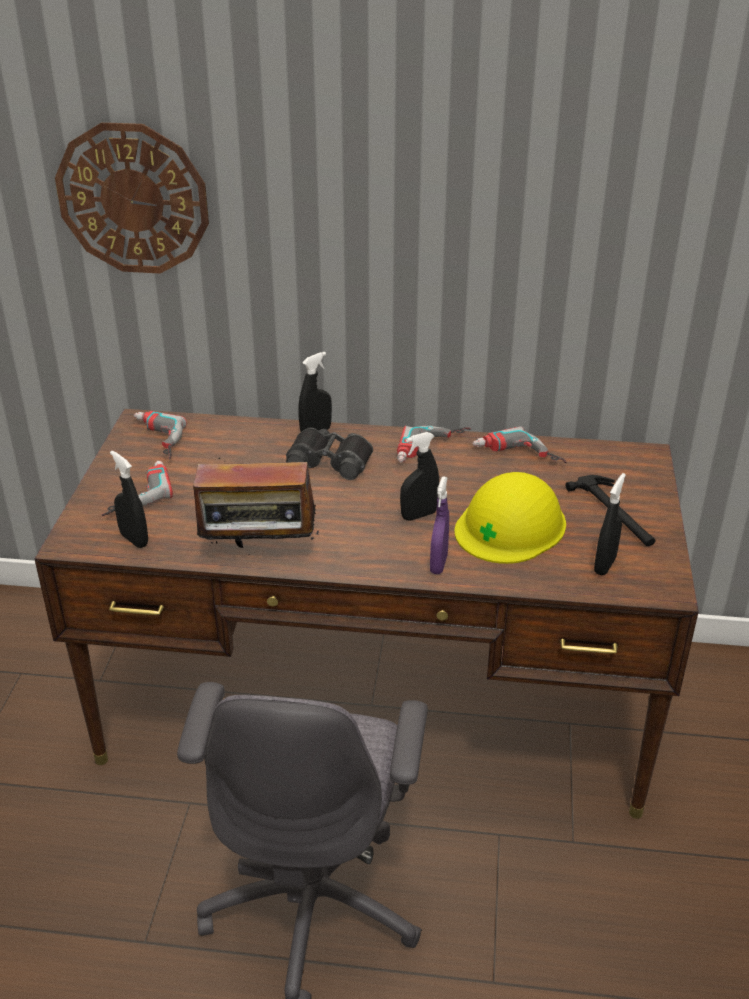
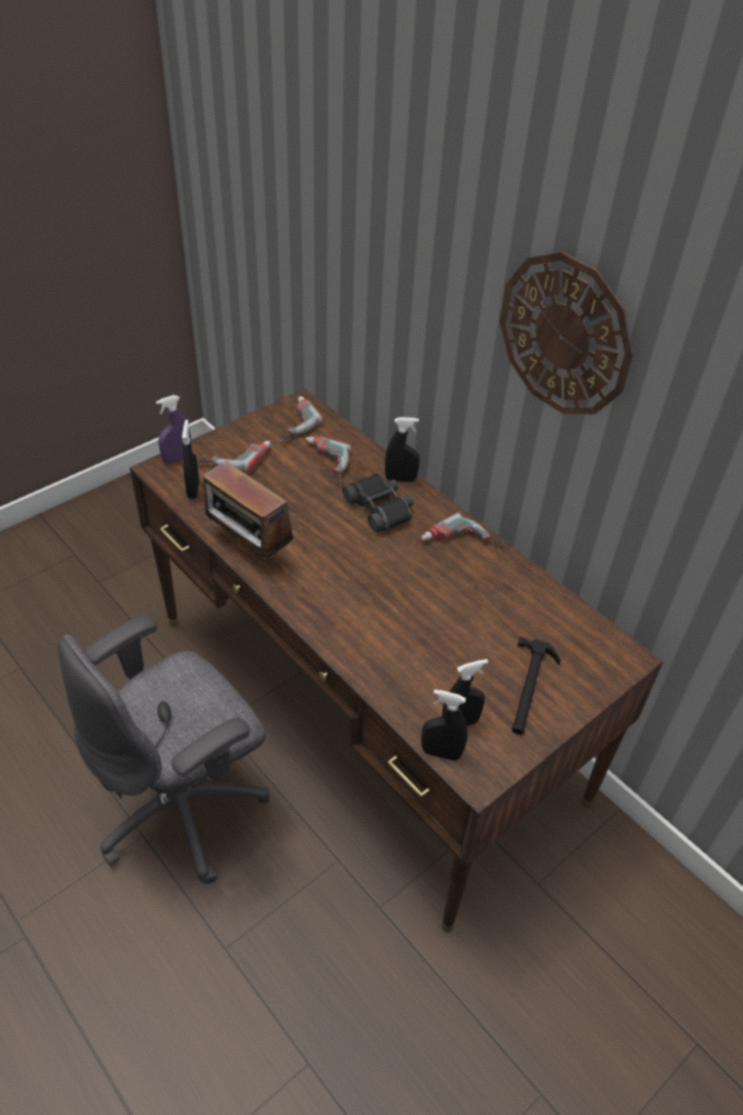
camera: 40 degrees right, 10 degrees up
wall clock [55,122,209,274] -> wall clock moved to [500,252,633,414]
black spray bottle [400,432,439,520] -> black spray bottle moved to [421,689,468,761]
purple spray bottle [430,476,449,574] -> purple spray bottle moved to [156,395,192,464]
yellow hard hat [455,472,566,564] -> none
power drill [472,426,567,463] -> power drill moved to [305,436,352,487]

